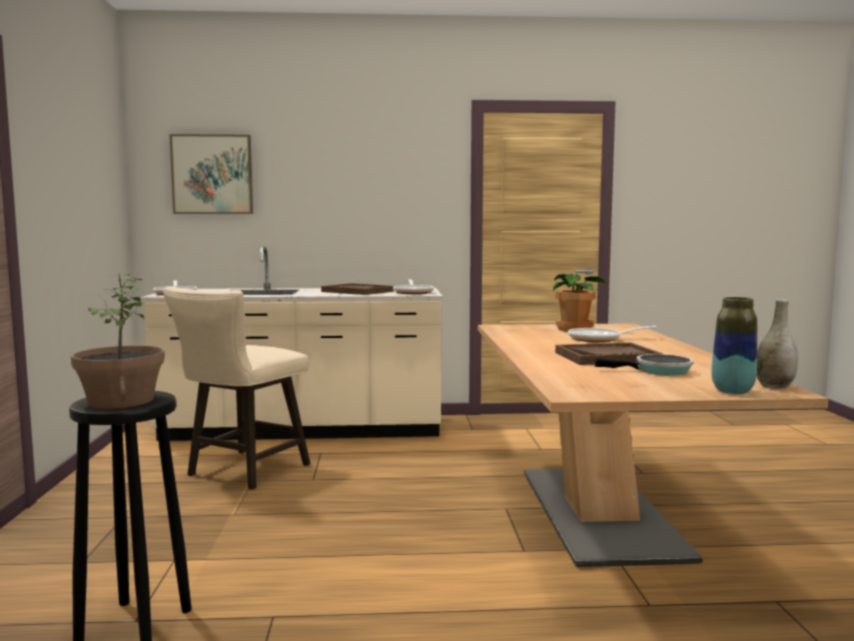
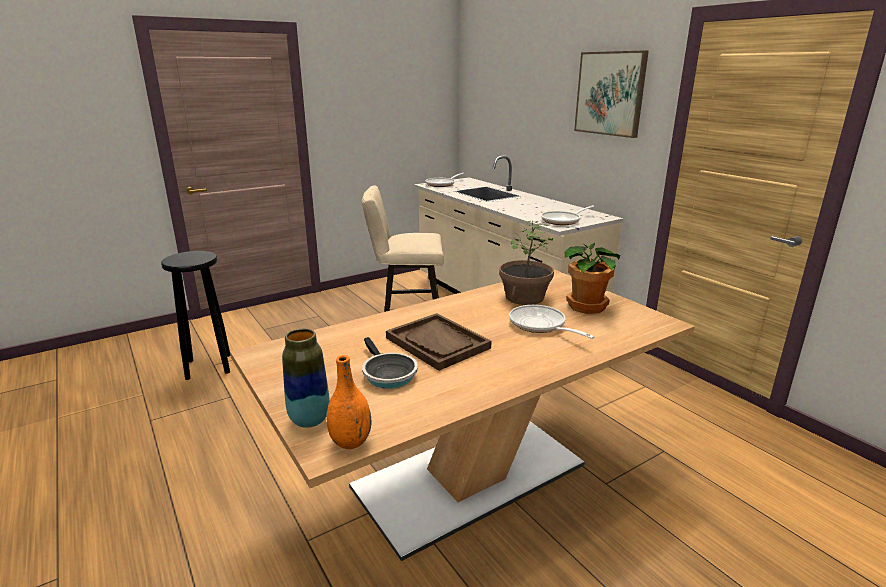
camera: 60 degrees right, 15 degrees up
potted plant [71,274,165,408] -> potted plant moved to [499,220,554,305]
picture [169,134,253,214] -> picture moved to [574,50,649,138]
brown tray [321,283,394,295] -> none
grey vase [757,299,798,389] -> orange vase [327,355,371,449]

